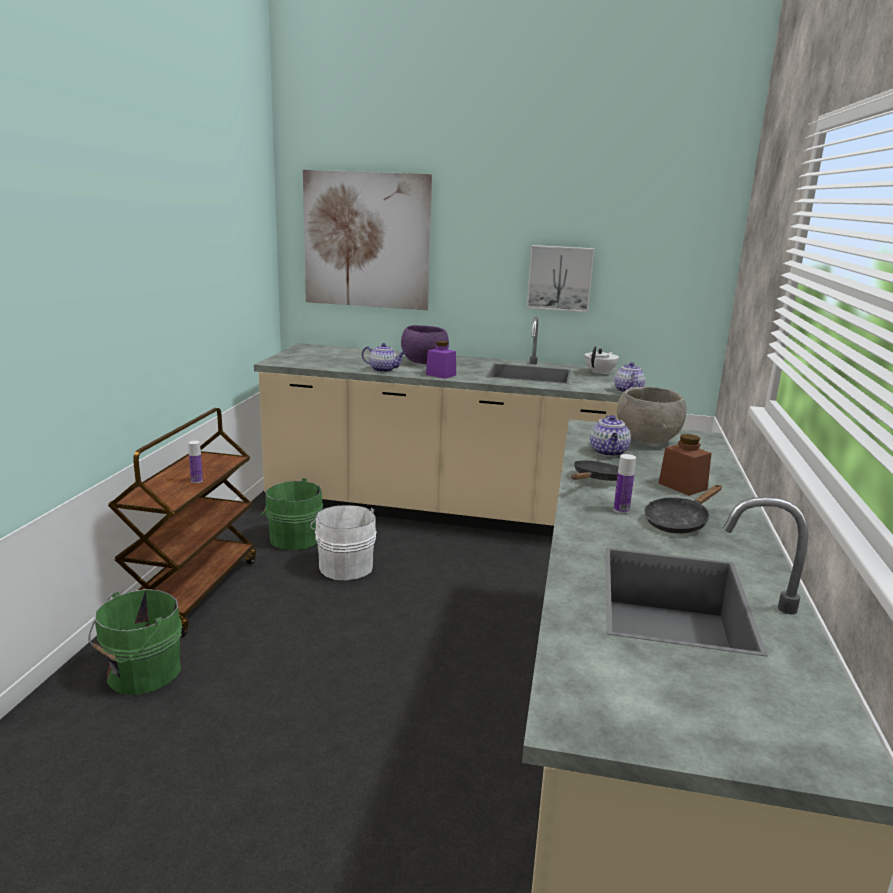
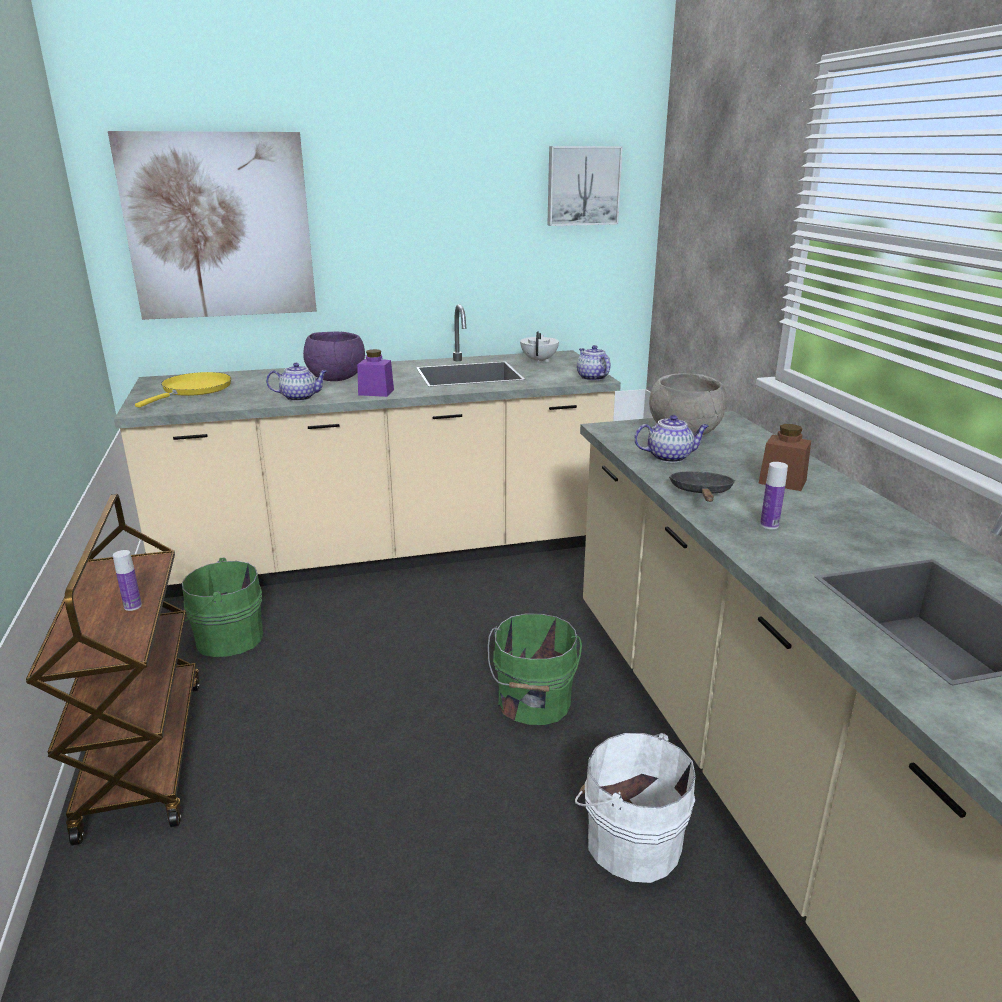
camera: 25 degrees left, 5 degrees up
green bucket [88,589,182,695] -> green bucket moved to [488,614,582,725]
white bucket [310,505,377,580] -> white bucket moved to [575,733,696,883]
picture [527,245,594,312] -> picture moved to [547,146,623,226]
teapot [590,415,631,457] -> teapot turned 75 degrees counterclockwise [634,415,709,463]
black frying pan [644,485,722,534] -> none
none -> yellow frying pan [135,372,231,407]

